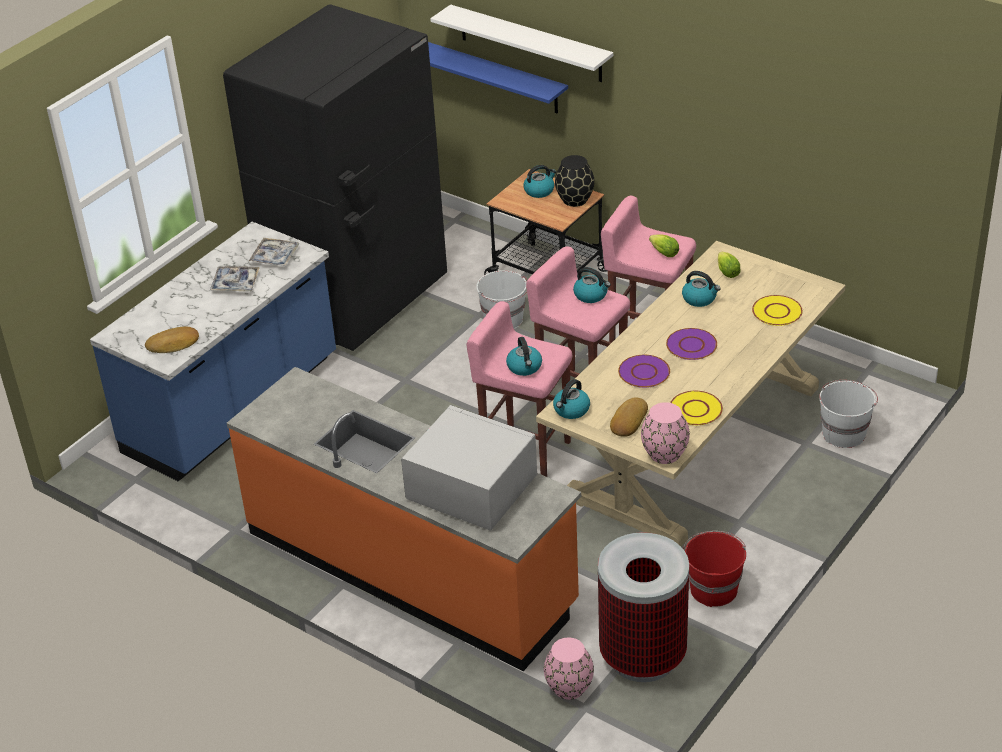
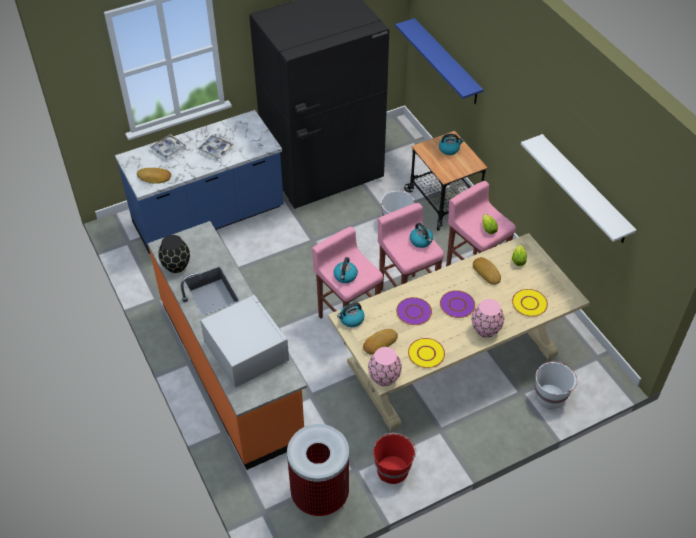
camera: 25 degrees right, 10 degrees up
tray [249,238,299,266] -> tray moved to [149,134,187,159]
white shelf [430,5,613,82] -> white shelf moved to [521,134,636,243]
pink vase [544,638,594,700] -> pink vase moved to [472,299,504,338]
black vase [555,155,594,207] -> black vase moved to [158,235,190,273]
kettle [682,271,721,307] -> bread [473,257,501,285]

